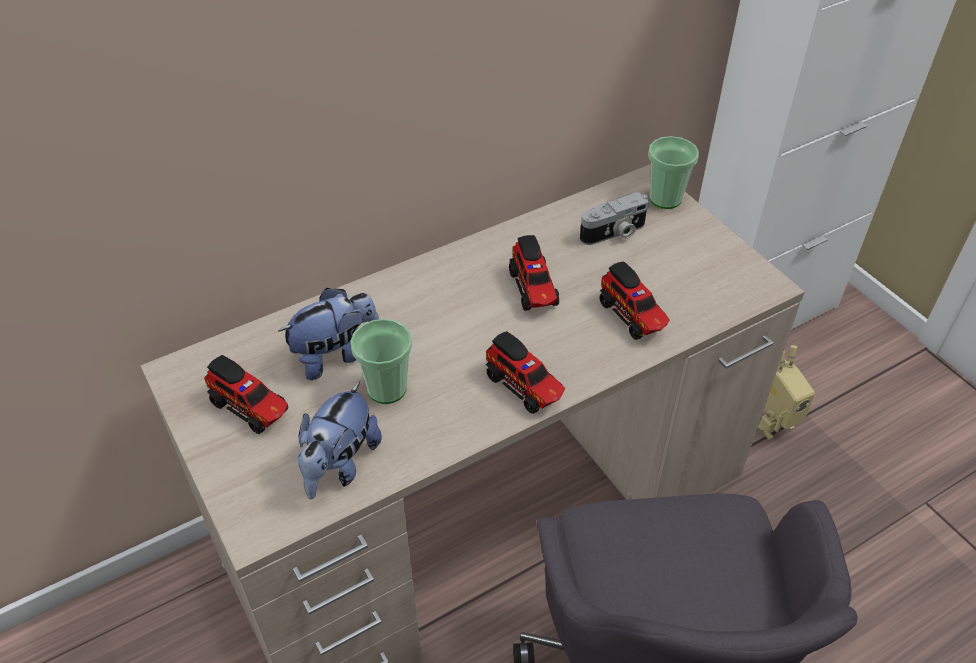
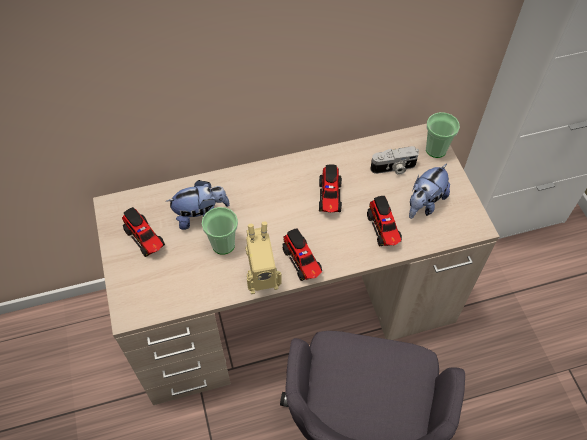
camera: 15 degrees right, 10 degrees up
plush toy [298,382,382,499] -> plush toy moved to [409,163,450,219]
toy robot [758,345,815,440] -> toy robot moved to [246,222,282,294]

